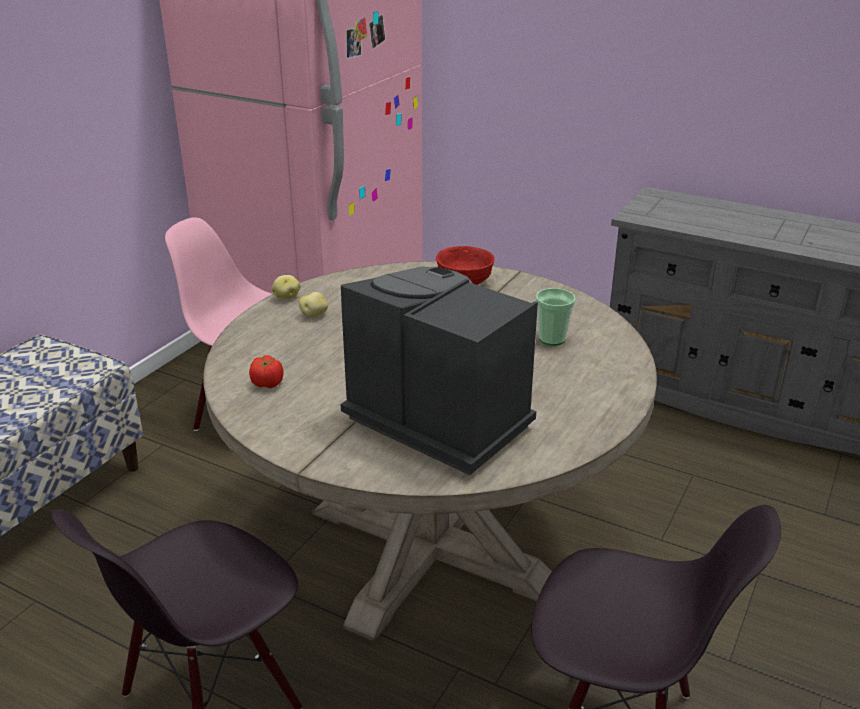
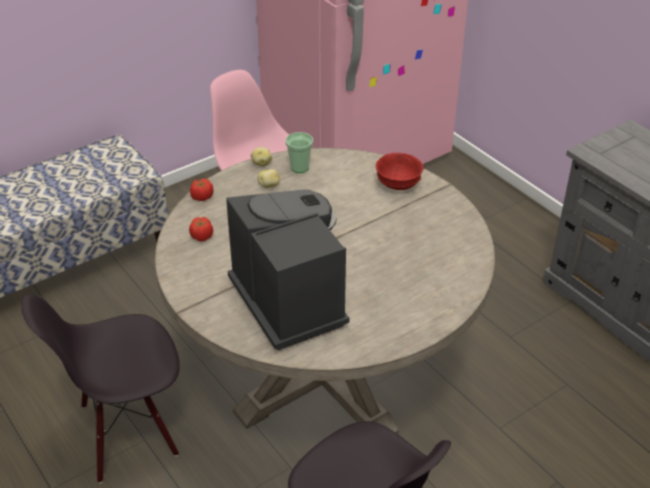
camera: 25 degrees right, 10 degrees up
cup [535,288,576,346] -> cup moved to [285,132,313,173]
none -> tomato [190,179,213,201]

